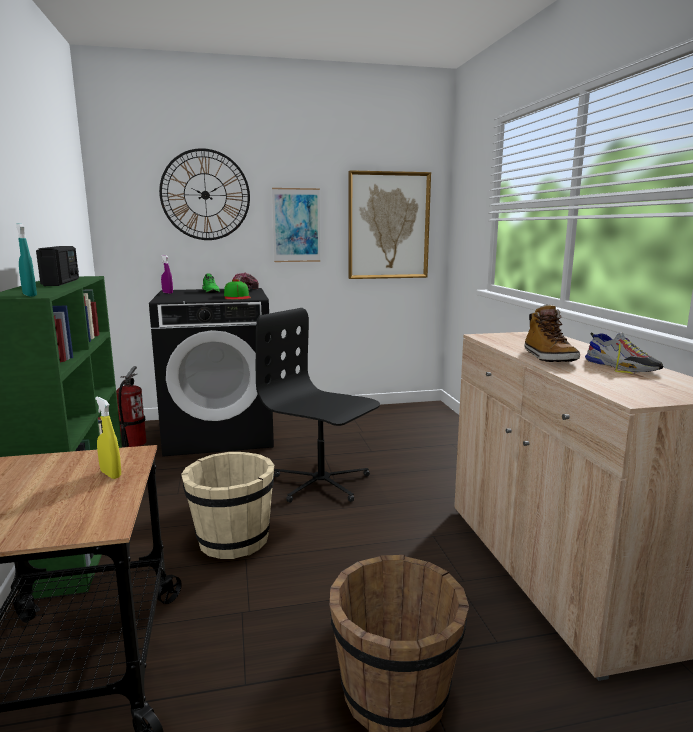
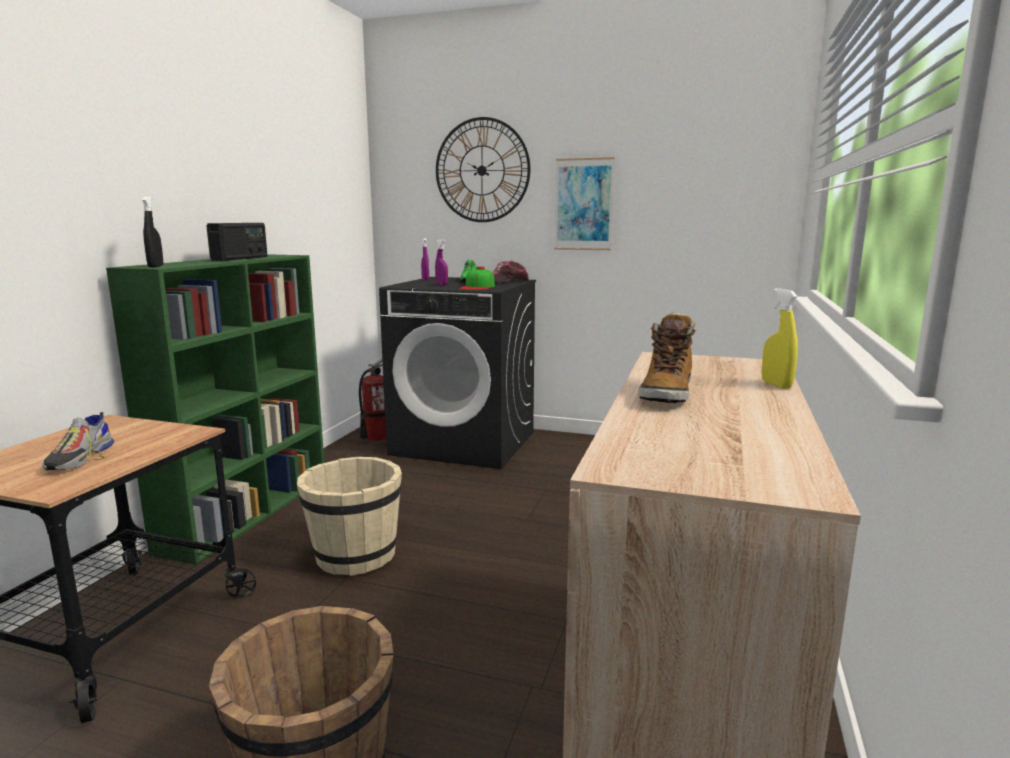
camera: 30 degrees right, 0 degrees up
turquoise spray bottle [16,223,37,297] -> black spray bottle [142,197,163,267]
yellow spray bottle [95,397,121,479] -> yellow spray bottle moved to [762,289,798,389]
black office chair [256,308,380,503] -> none
picture [348,170,431,279] -> none
shoe [585,332,663,373] -> shoe moved to [42,412,114,470]
none -> purple spray bottle [435,240,448,285]

